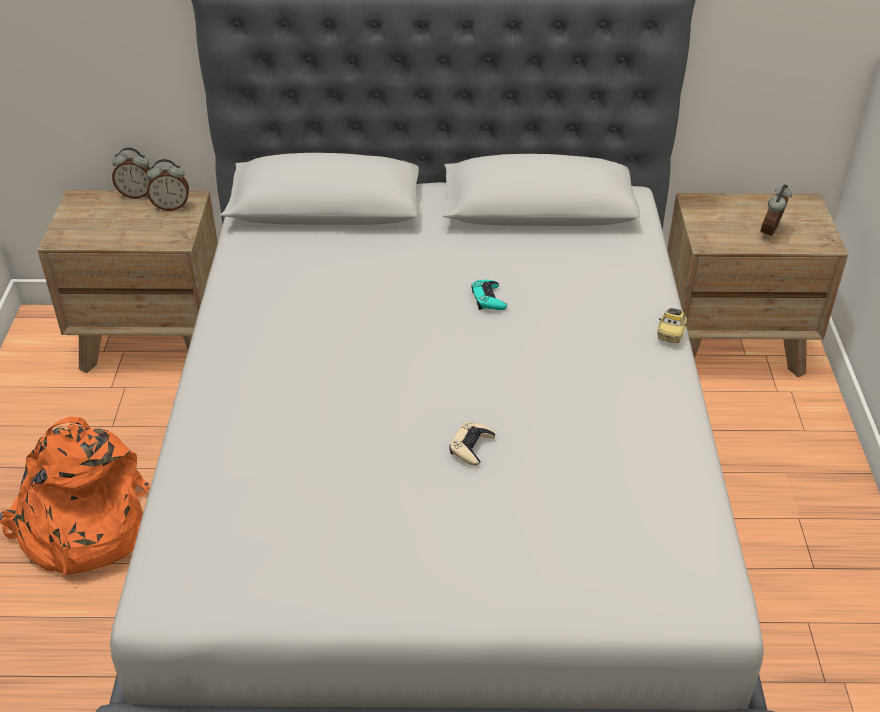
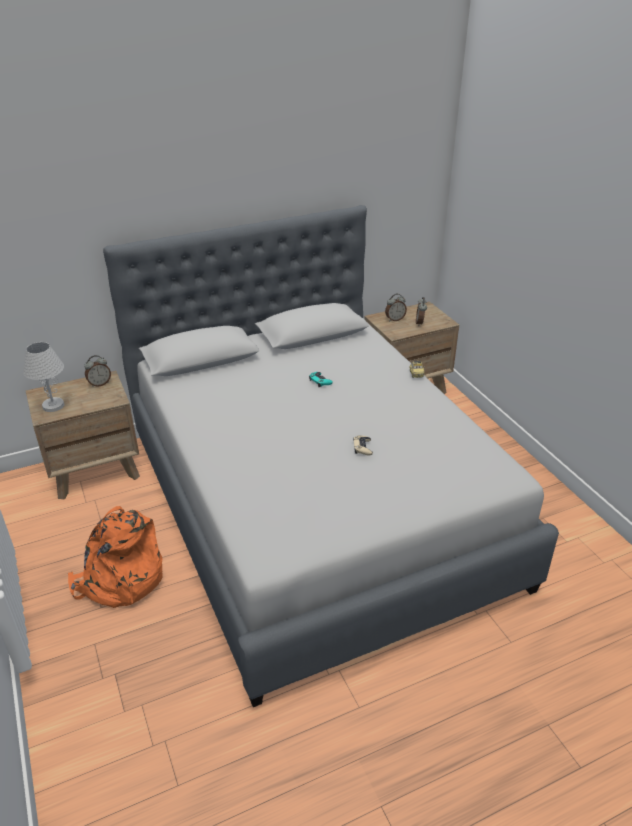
camera: 25 degrees left, 5 degrees down
alarm clock [112,147,149,199] -> alarm clock moved to [385,294,407,321]
none -> white table lamp [23,342,64,412]

